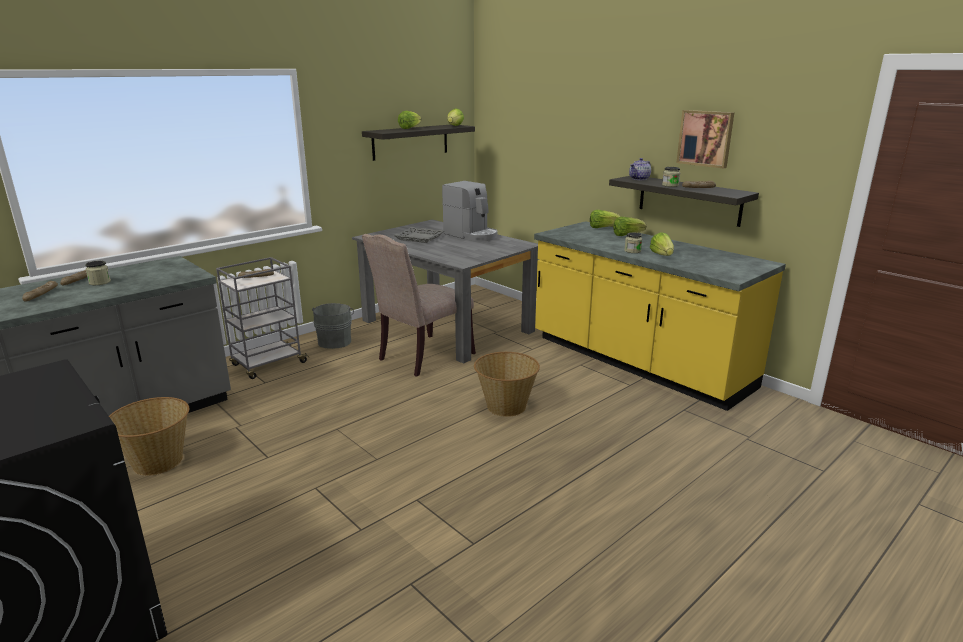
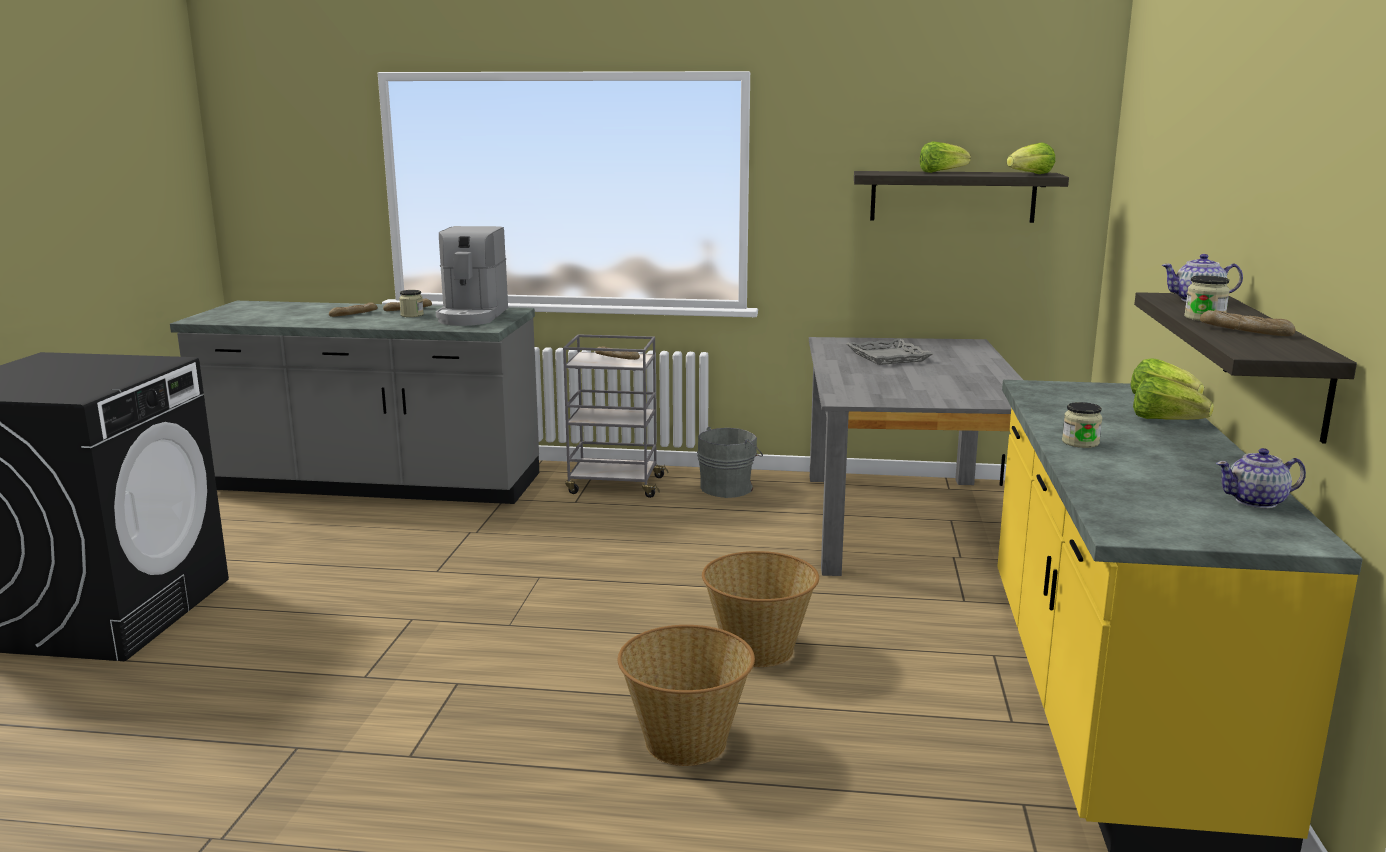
camera: 50 degrees right, 5 degrees down
basket [109,397,189,476] -> basket moved to [618,625,755,766]
beige chair [362,234,476,377] -> none
coffee machine [442,181,498,242] -> coffee machine moved to [436,226,508,326]
lettuce [650,232,674,256] -> none
picture [677,110,734,169] -> none
none -> teapot [1216,448,1306,508]

